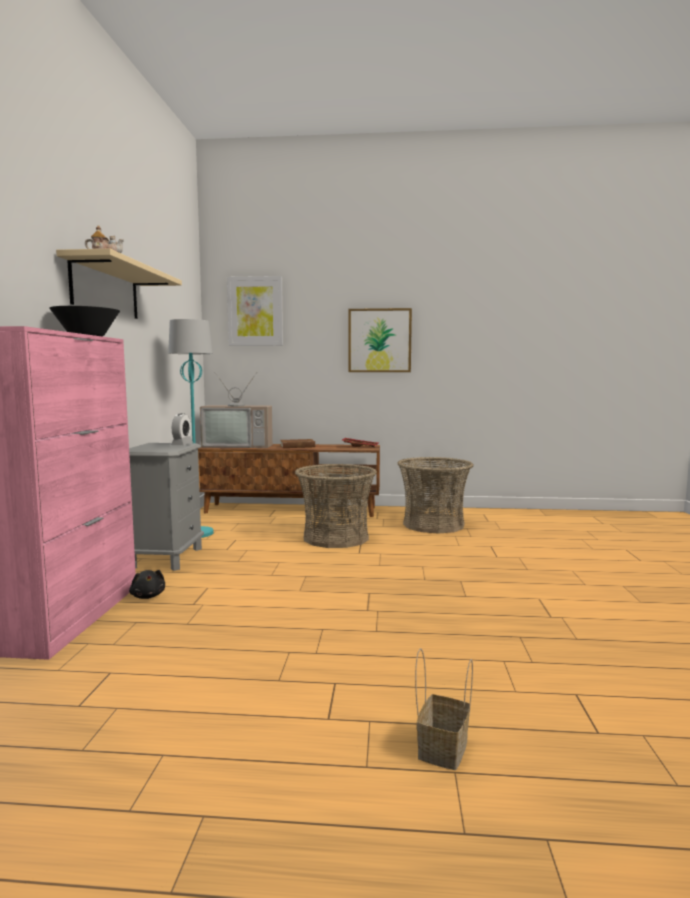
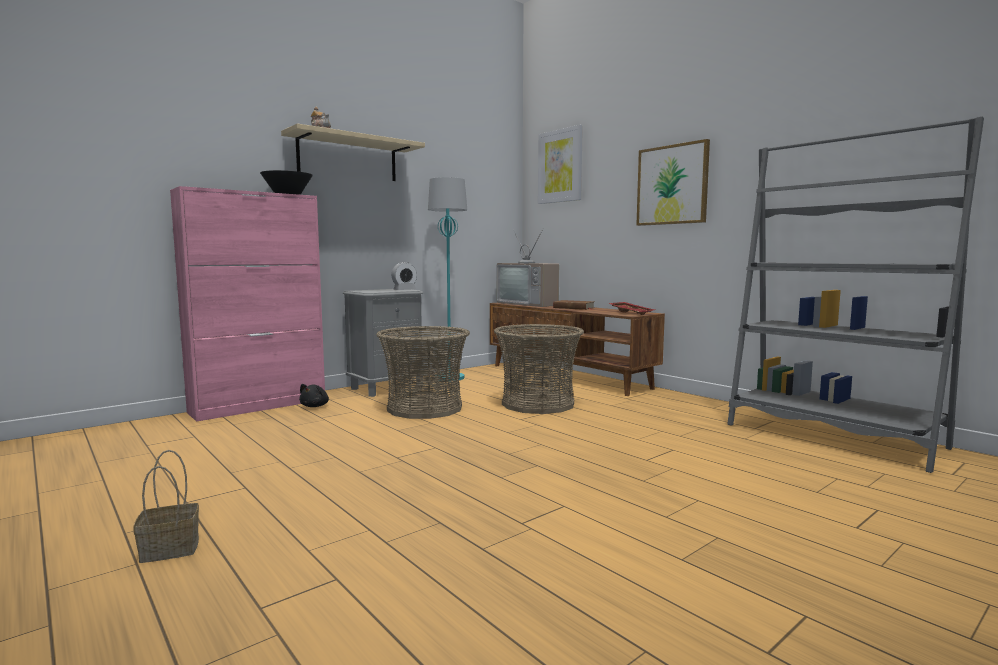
camera: 45 degrees right, 0 degrees up
basket [397,457,474,534] -> basket moved to [376,326,470,419]
none -> grey bookcase [727,116,984,473]

